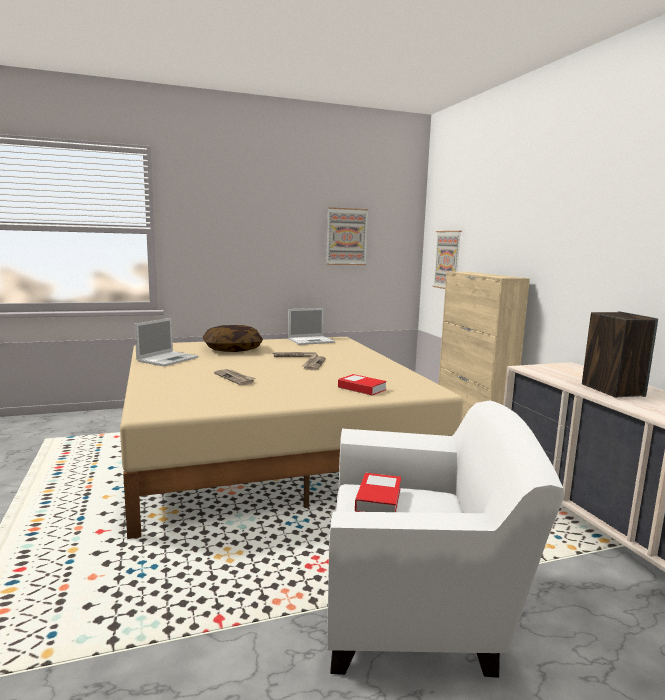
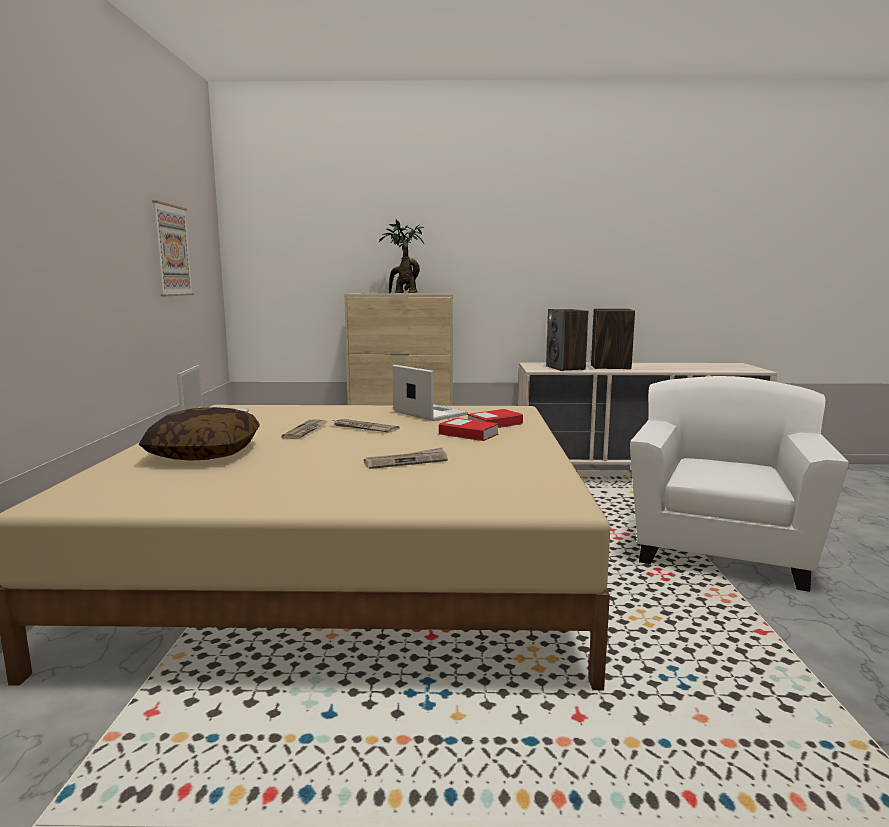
camera: 70 degrees left, 0 degrees up
laptop [134,318,199,366] -> laptop moved to [392,365,468,421]
book [355,473,401,512] -> book moved to [439,418,499,441]
picture [432,231,462,289] -> none
none -> potted plant [379,220,424,293]
none -> speaker [546,309,588,371]

